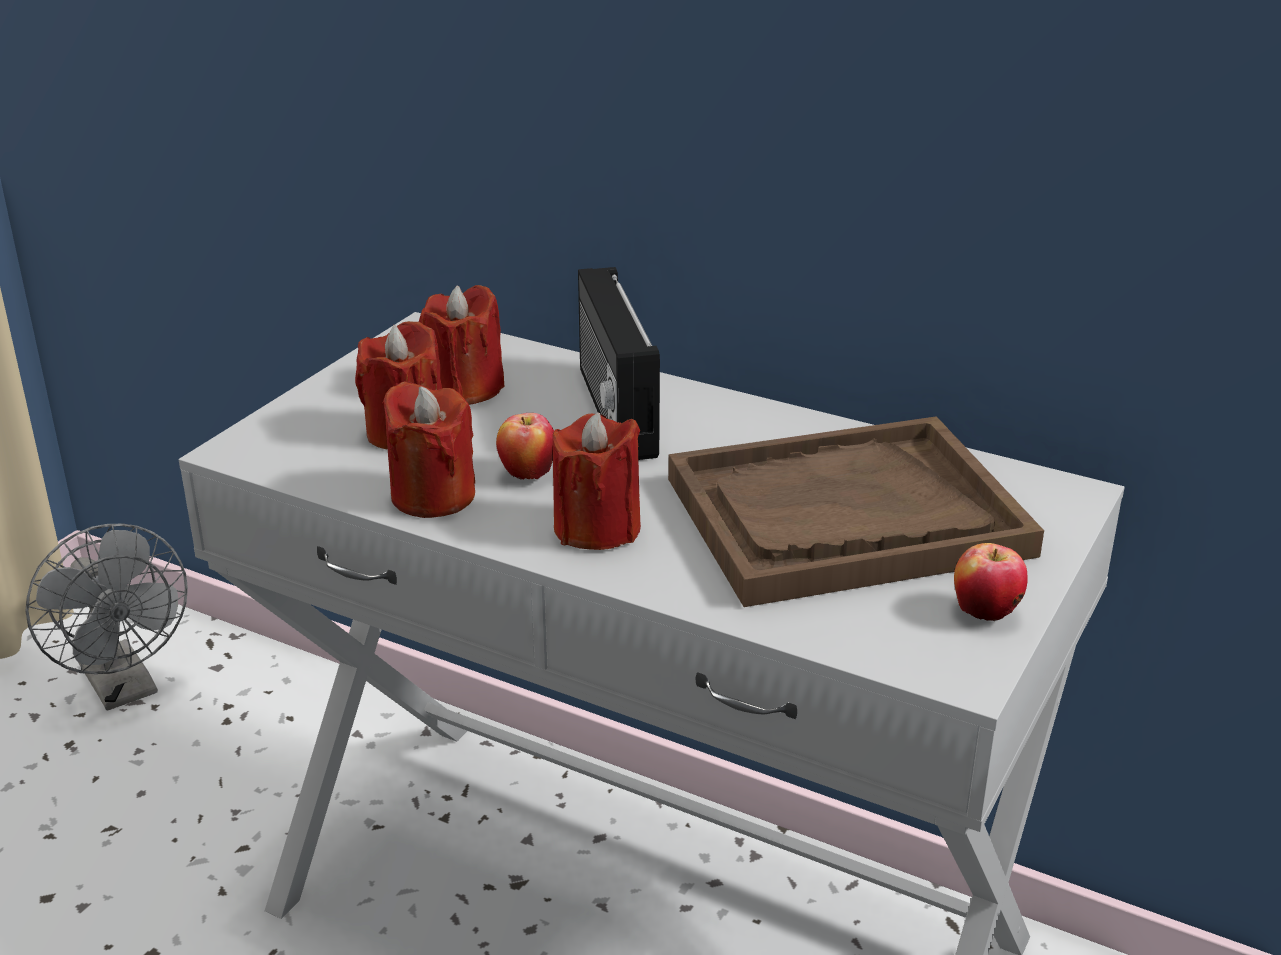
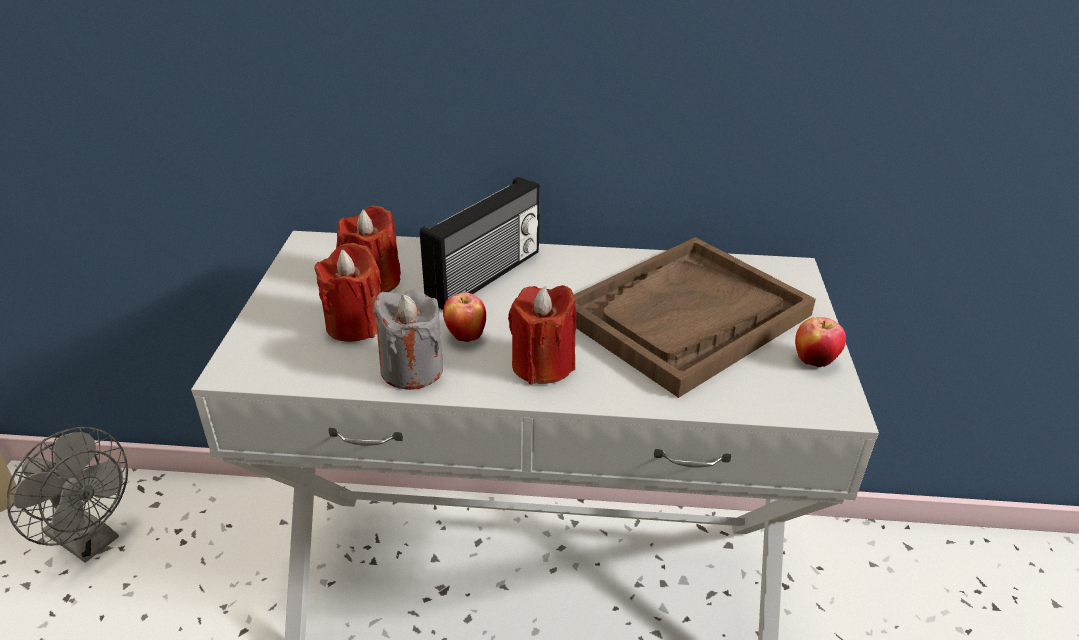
camera: 25 degrees left, 5 degrees up
red candle [383,381,475,518] -> grey candle [373,290,443,390]
radio [578,267,660,460] -> radio turned 105 degrees counterclockwise [420,177,540,310]

